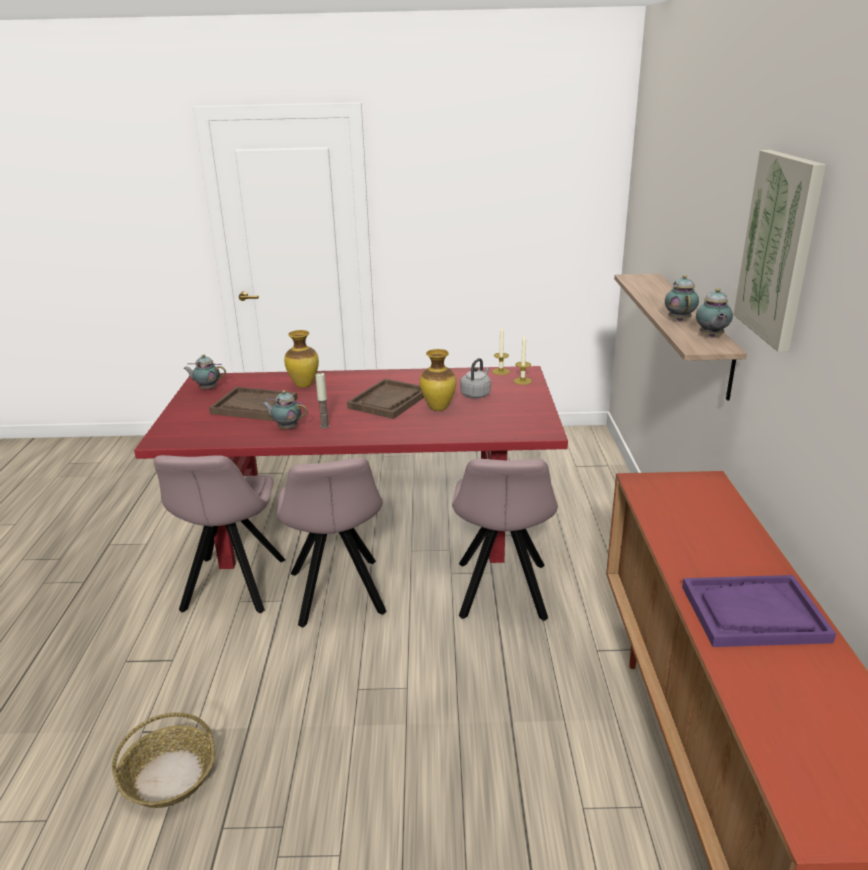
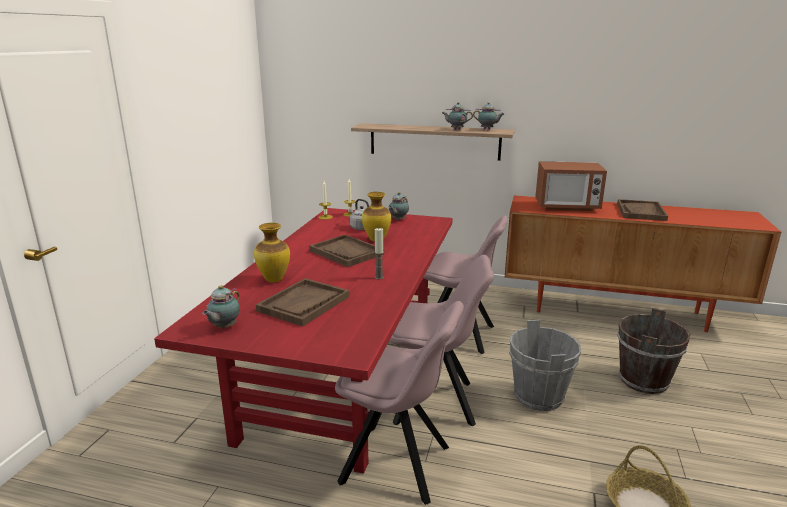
camera: 75 degrees left, 5 degrees down
teapot [262,390,308,429] -> teapot moved to [389,192,409,221]
purple tray [682,575,836,647] -> brown tray [617,199,668,221]
picture [733,150,826,352] -> none
none -> grey bucket [509,320,581,411]
none -> microwave [535,161,607,211]
none -> brown bucket [617,308,690,394]

